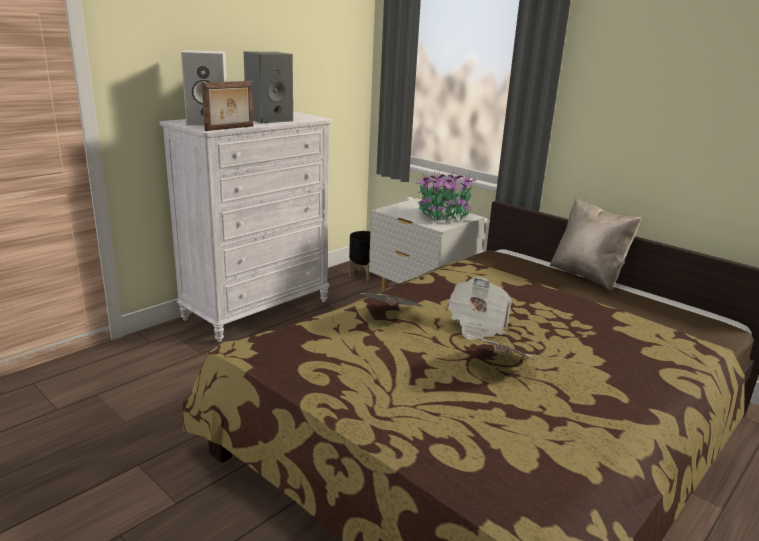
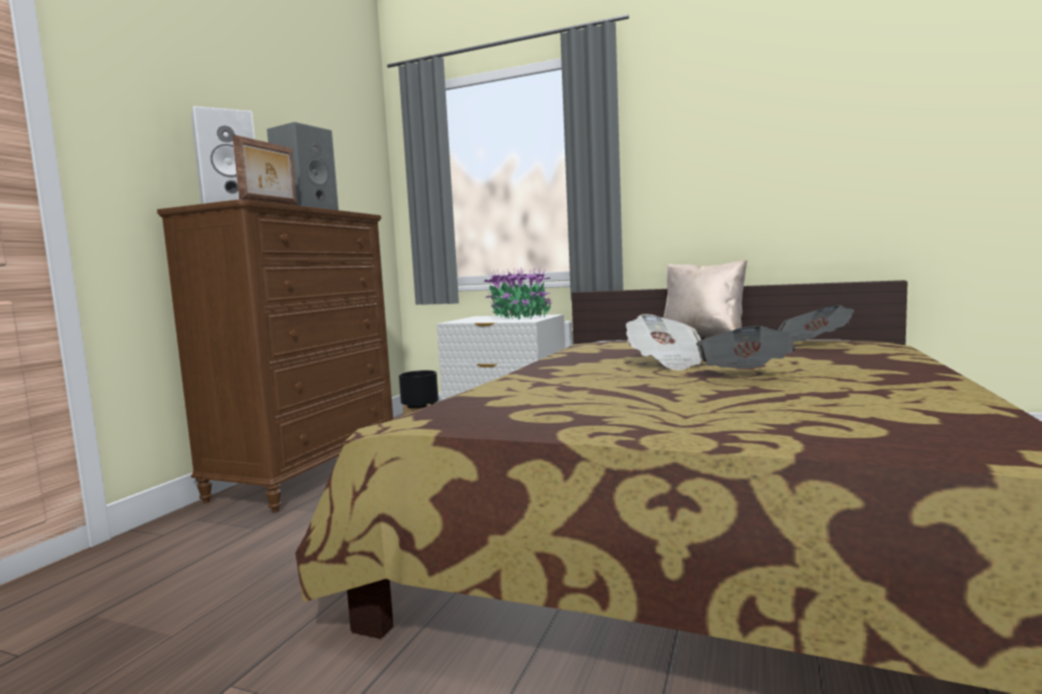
camera: 20 degrees left, 15 degrees down
white dresser [159,111,333,342] -> brown dresser [157,199,393,513]
newspaper [361,293,424,307] -> newspaper moved to [779,305,854,342]

